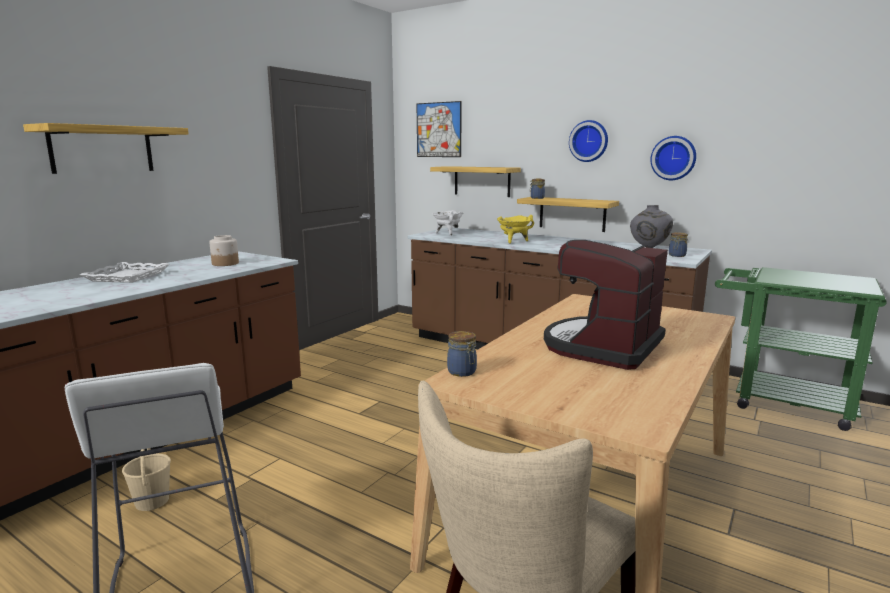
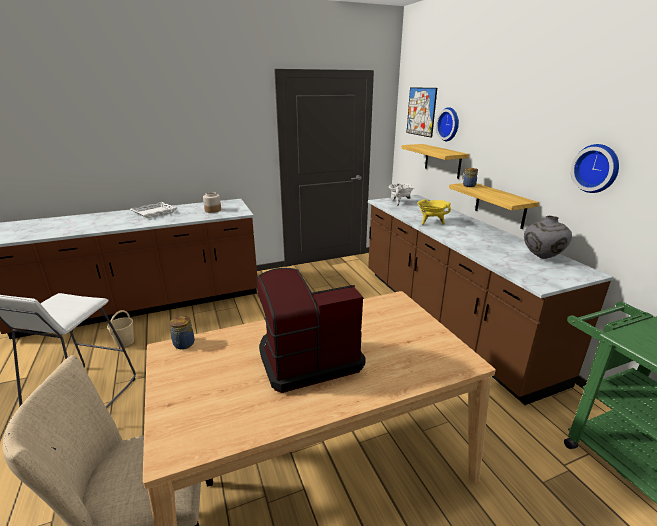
camera: 35 degrees right, 10 degrees up
shelf [23,123,189,174] -> none
wall clock [569,120,608,162] -> wall clock moved to [436,107,459,141]
jar [669,232,688,257] -> none

